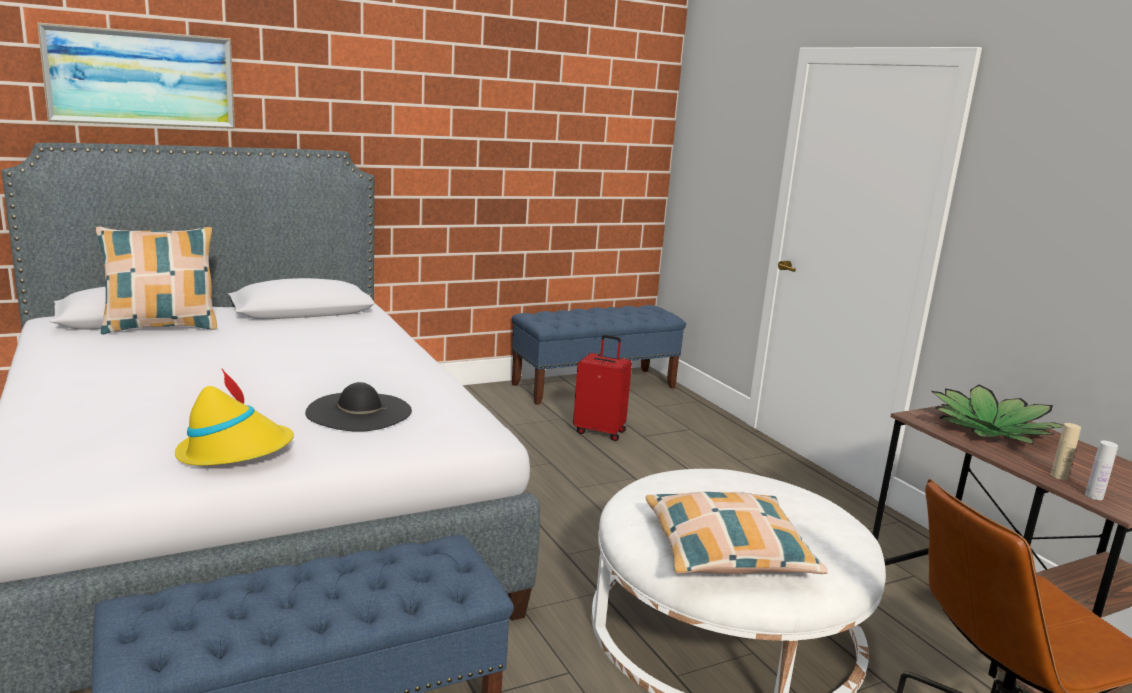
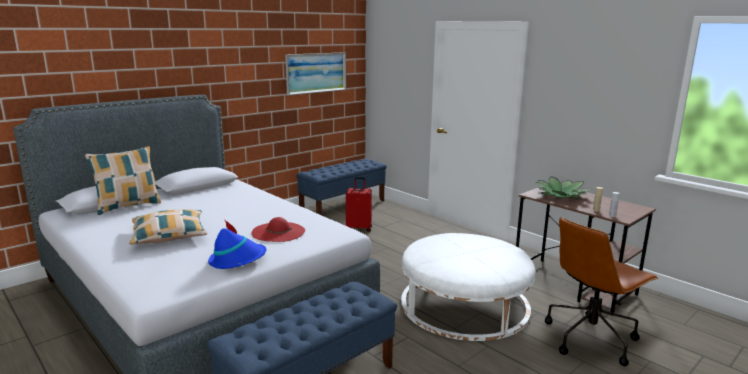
camera: 15 degrees left, 0 degrees up
picture [37,23,235,129] -> picture moved to [285,52,346,96]
yellow hat [175,368,294,466] -> blue hat [208,219,266,269]
black hat [305,382,412,432] -> red hat [252,217,305,242]
pillow [646,492,828,574] -> pillow moved to [129,209,207,245]

